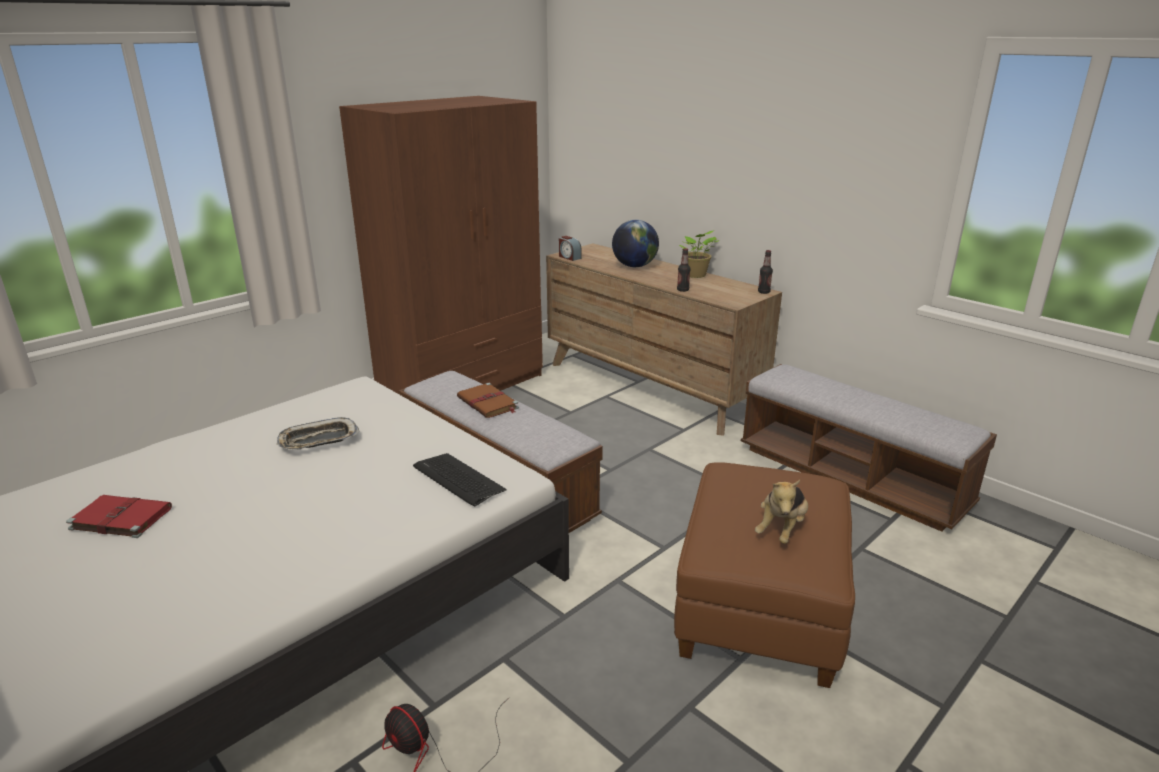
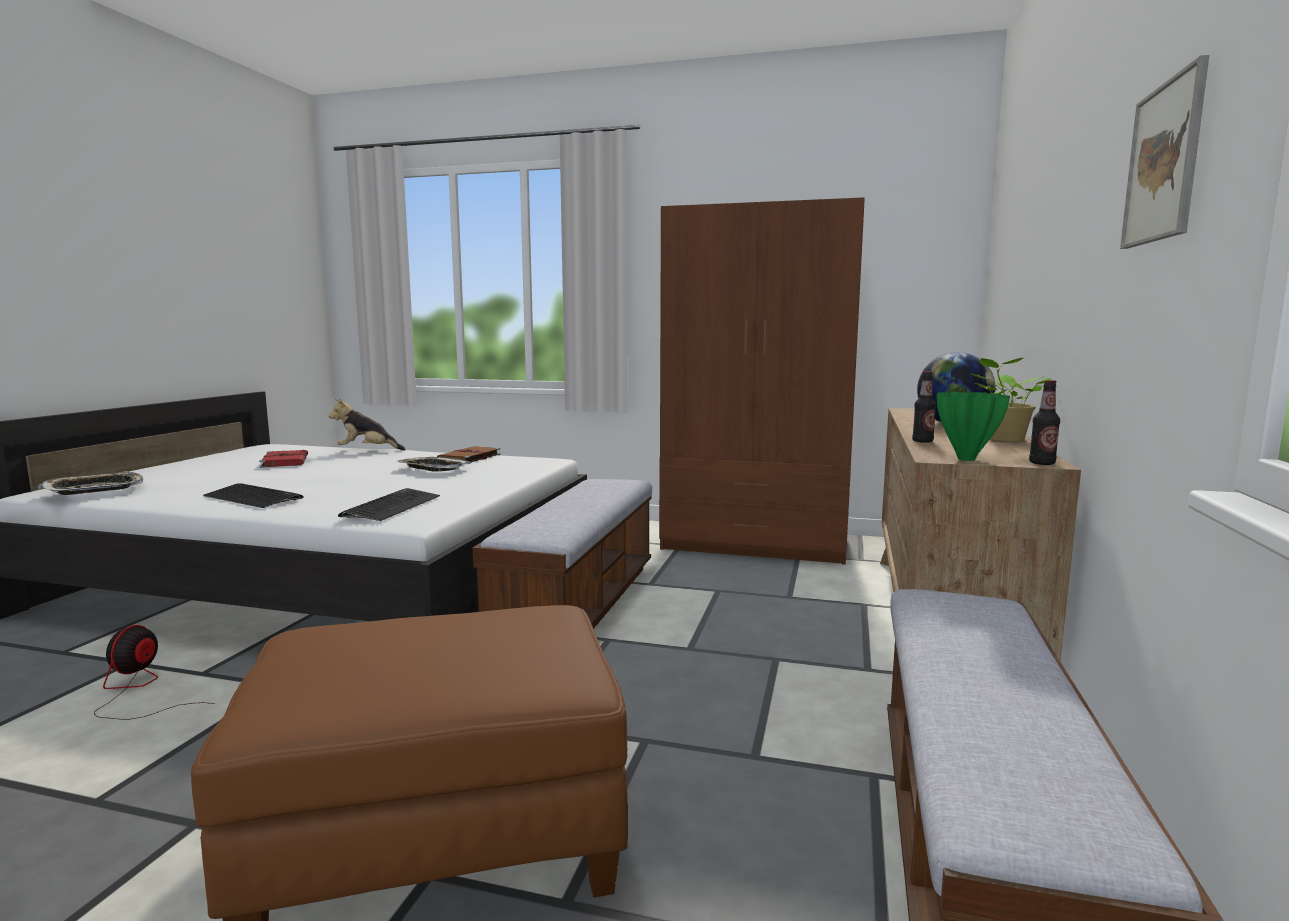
camera: 60 degrees right, 15 degrees down
brown book [457,383,519,418] -> brown book moved to [437,446,501,464]
alarm clock [559,236,582,261] -> none
plush toy [755,480,808,544] -> plush toy moved to [329,398,406,450]
none -> tray [38,471,143,495]
none -> keyboard [203,483,304,508]
none -> green vase [937,392,1010,461]
none -> picture [1120,55,1209,249]

